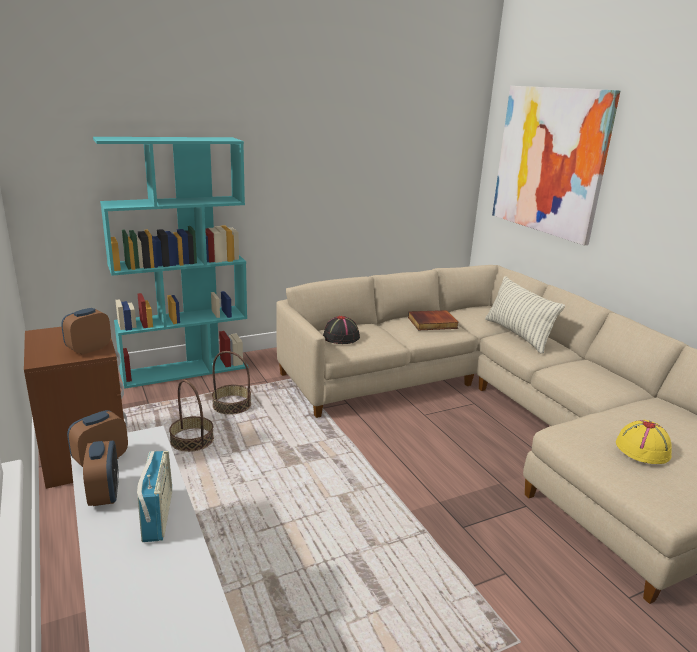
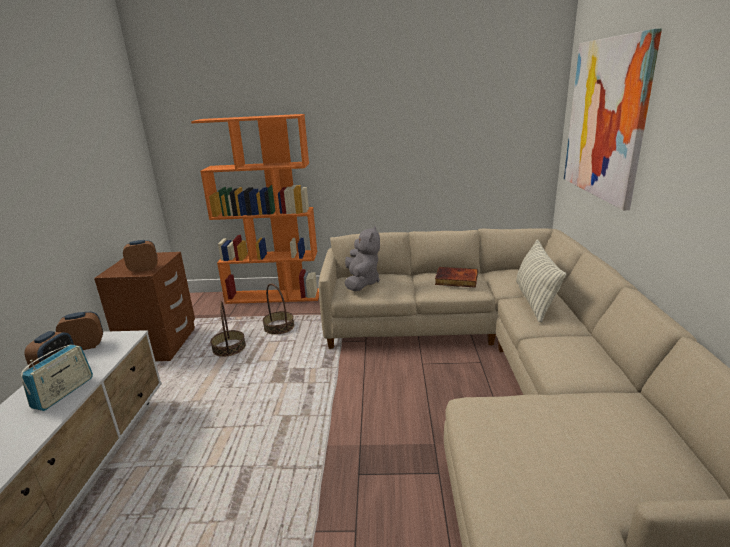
camera: 30 degrees right, 0 degrees up
turquoise bookcase [93,137,248,389] -> orange bookcase [191,114,319,304]
black hat [323,316,360,344] -> grey plush toy [345,226,380,291]
yellow hat [616,420,672,464] -> none

